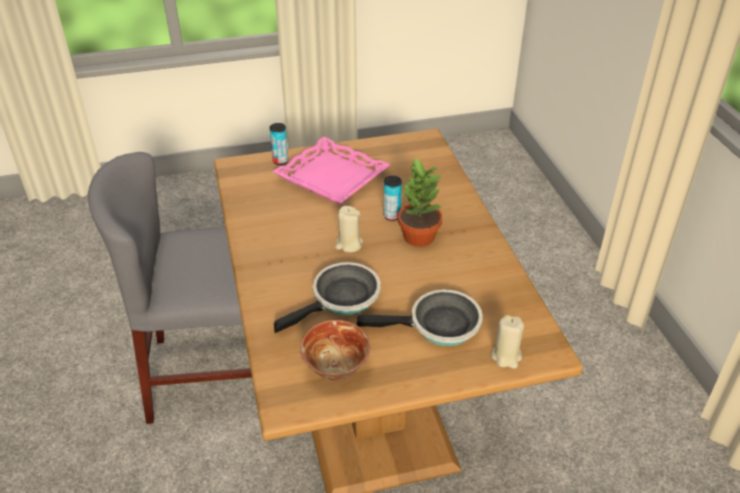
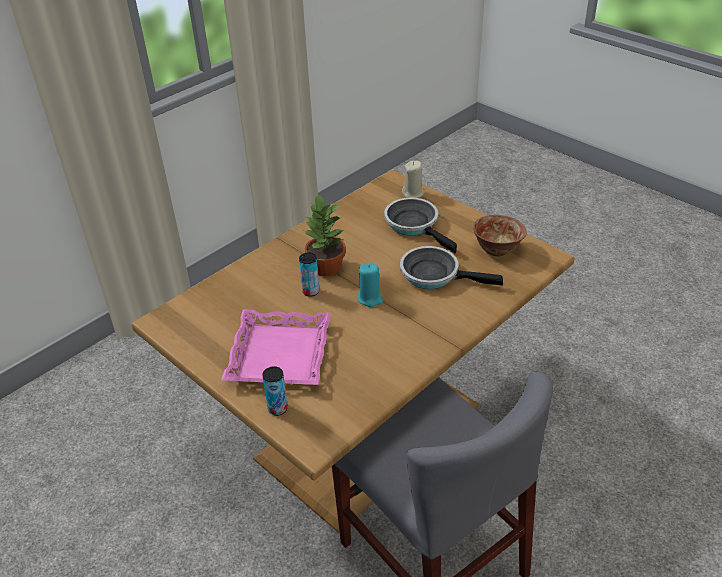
camera: 120 degrees left, 0 degrees up
beige candle [335,206,363,253] -> turquoise candle [358,262,383,307]

